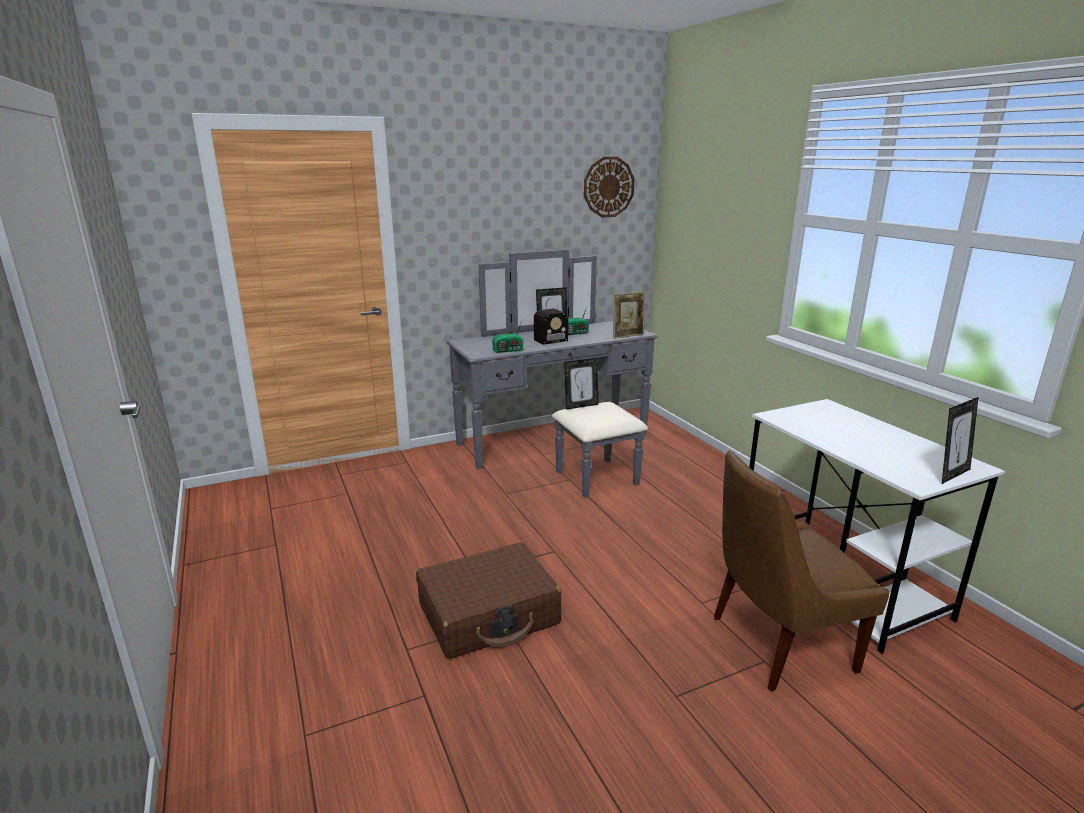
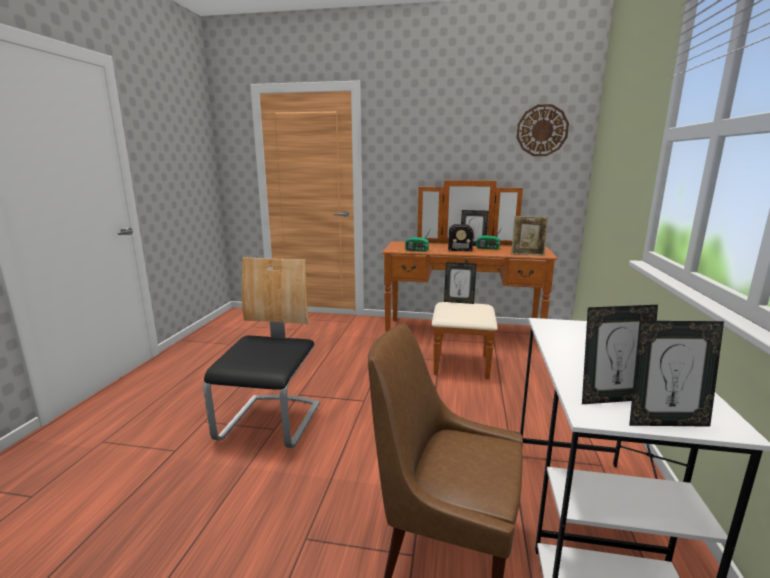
camera: 35 degrees right, 5 degrees down
brown suitcase [416,542,561,659] -> chair [203,257,320,448]
grey dresser [447,249,658,498] -> brown dresser [382,180,558,380]
none -> picture frame [582,305,658,404]

